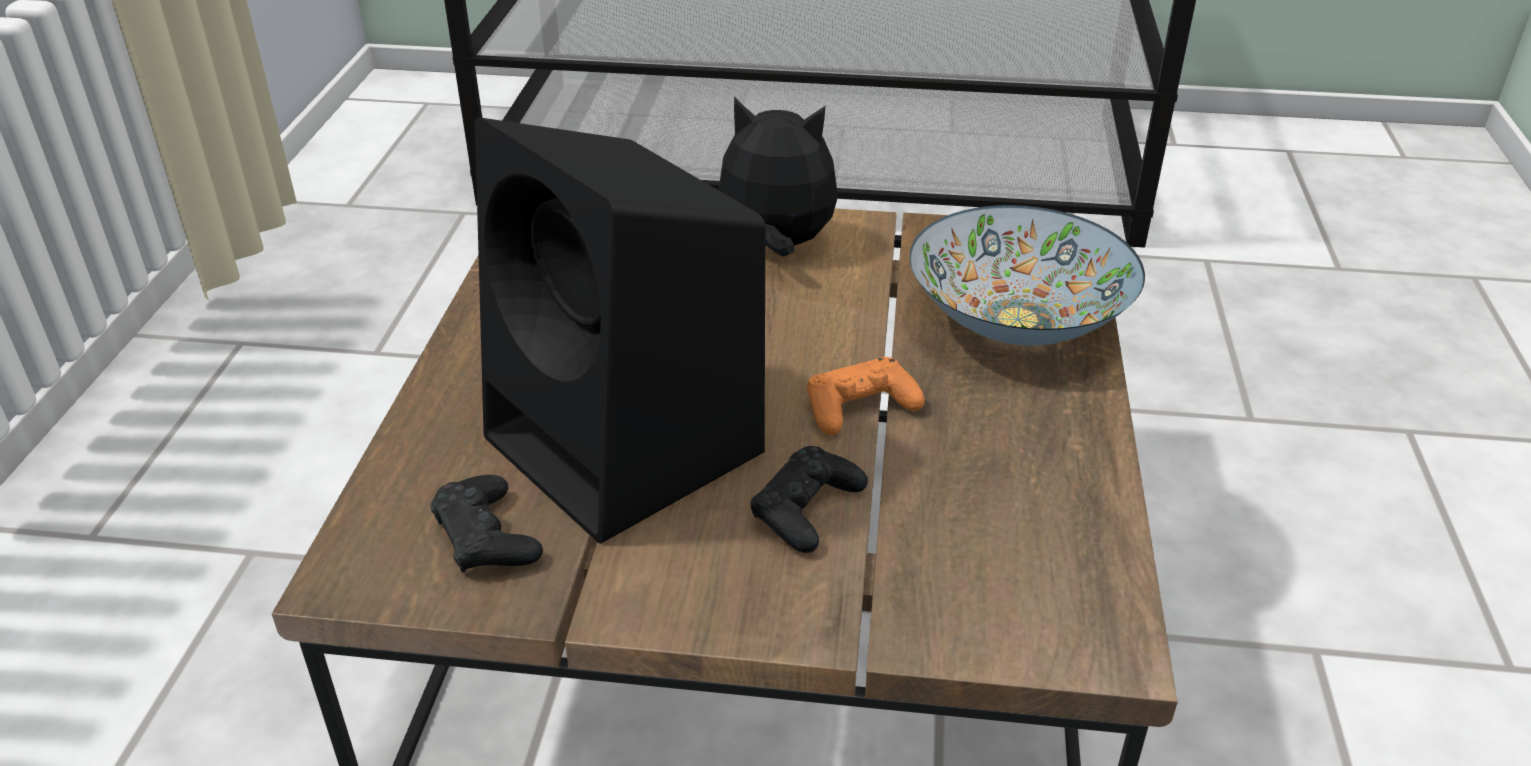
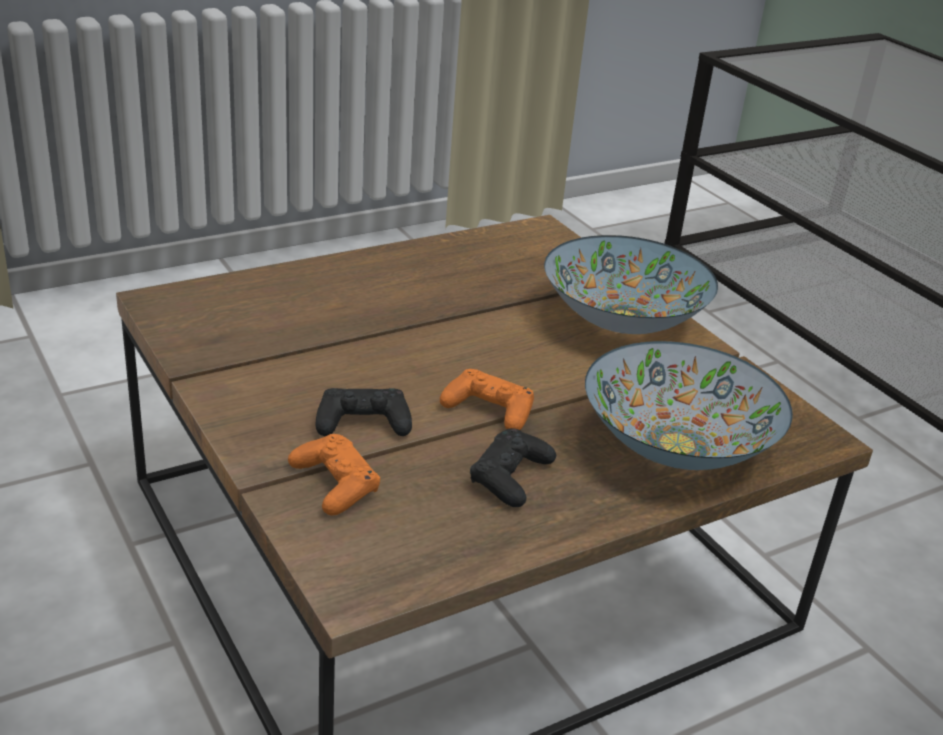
camera: 50 degrees right, 5 degrees down
black game controller [430,475,543,573] -> black game controller moved to [470,429,556,507]
black speaker [475,117,765,544] -> none
plush toy [719,97,838,257] -> bowl [544,235,718,334]
none -> orange game controller [288,434,380,516]

